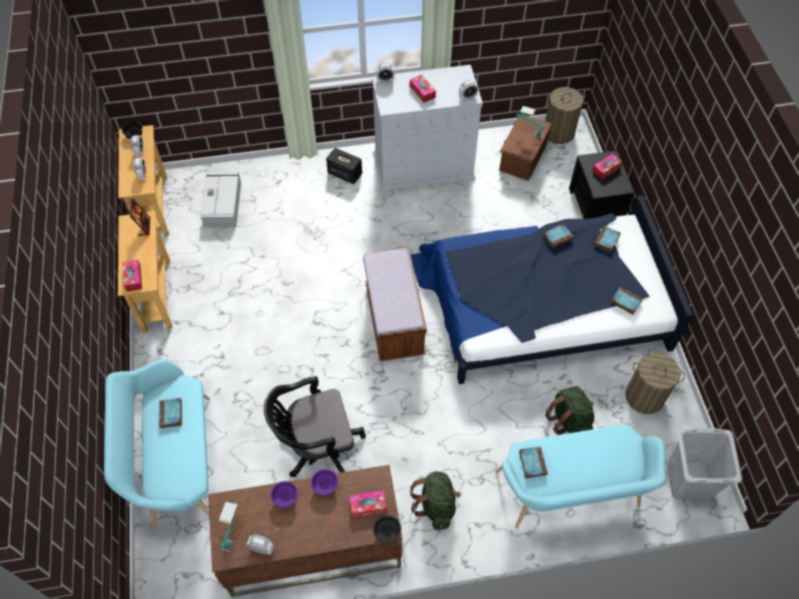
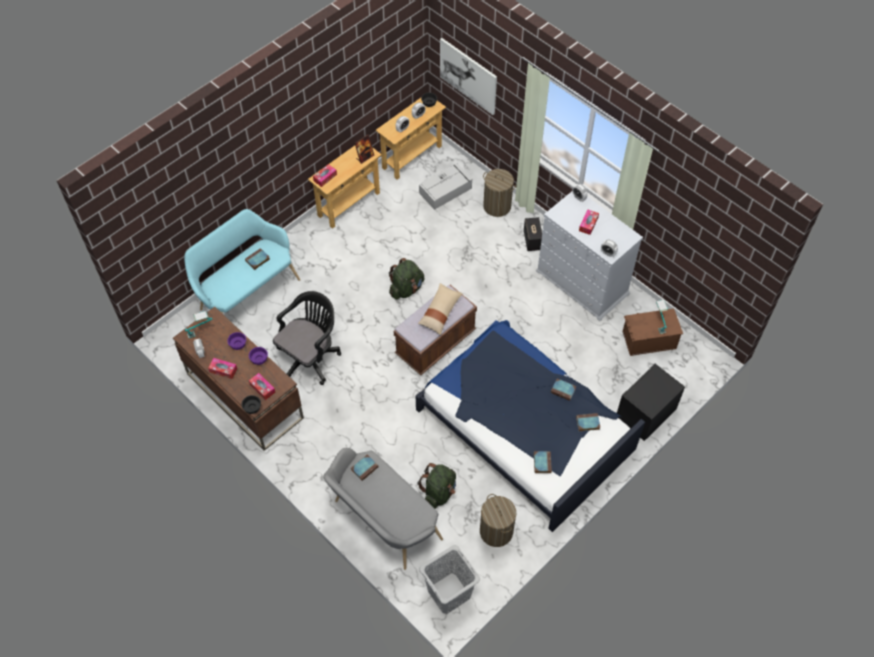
camera: 55 degrees right, 0 degrees up
black office chair [264,376,366,477] -> black office chair turned 90 degrees clockwise [273,291,341,385]
green backpack [410,471,461,530] -> green backpack moved to [389,258,424,299]
turquoise bench [495,425,666,528] -> grey bench [323,448,443,570]
laundry basket [545,87,585,144] -> laundry basket moved to [483,169,516,217]
tissue box [592,154,622,179] -> tissue box moved to [208,358,237,379]
none -> beige pillow [418,283,463,335]
none -> picture [440,38,497,115]

